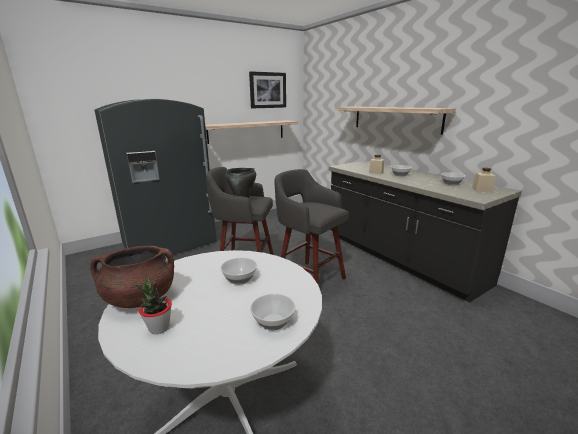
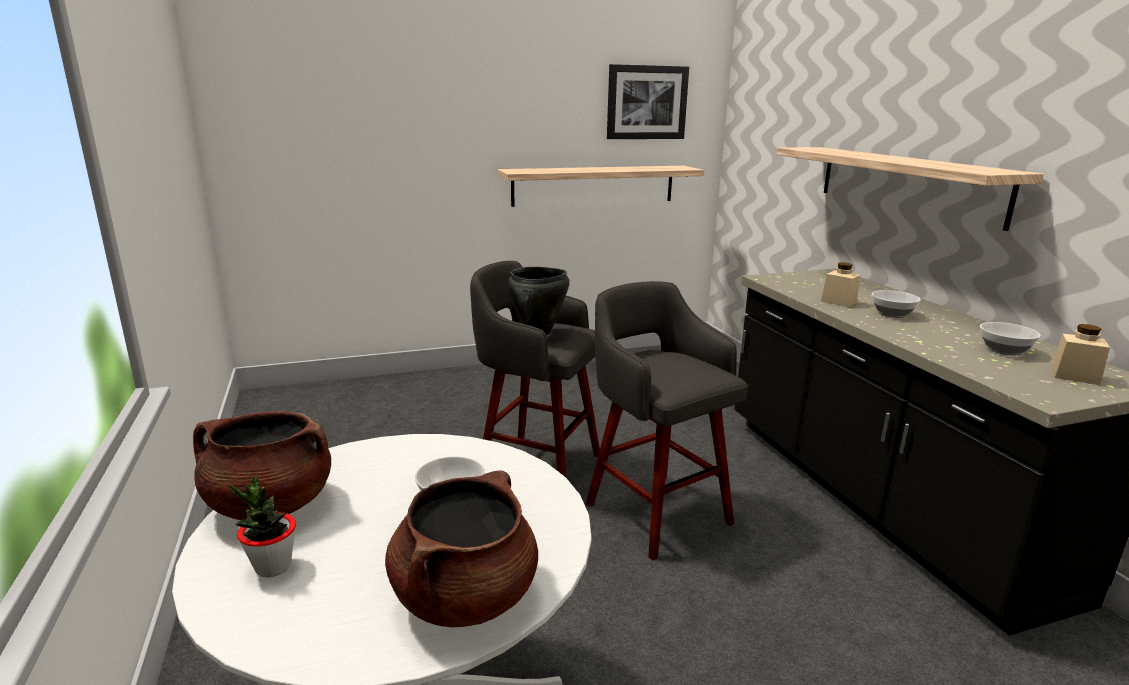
camera: 15 degrees right, 0 degrees up
grey fridge [95,99,217,257] -> none
bowl [250,294,296,330] -> brown cooking pot [385,470,538,627]

